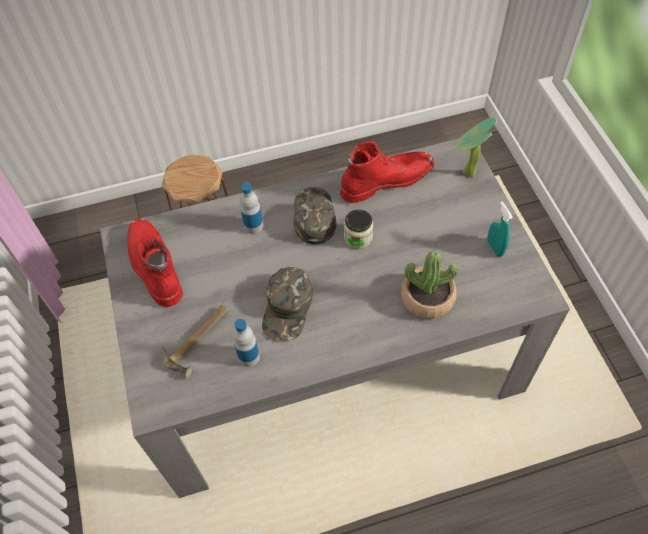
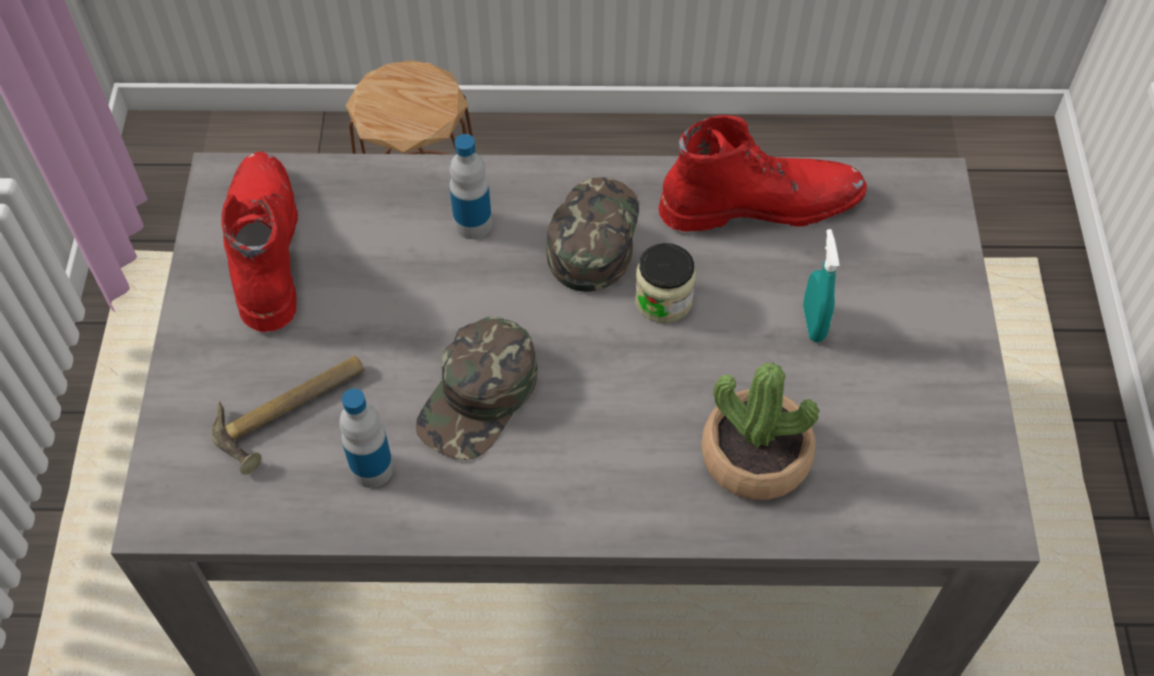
camera: 15 degrees right, 0 degrees up
potted plant [456,118,497,178] -> none
turquoise spray bottle [487,202,513,257] -> turquoise spray bottle moved to [803,229,839,342]

